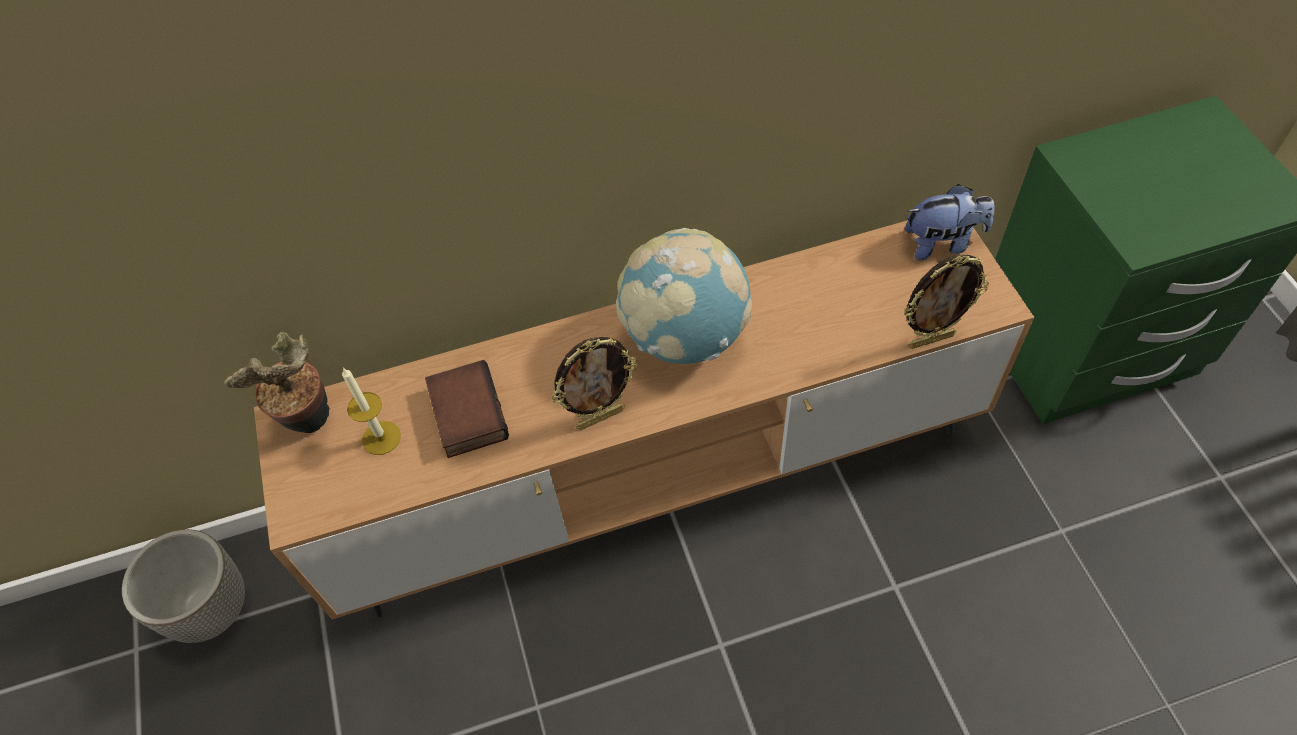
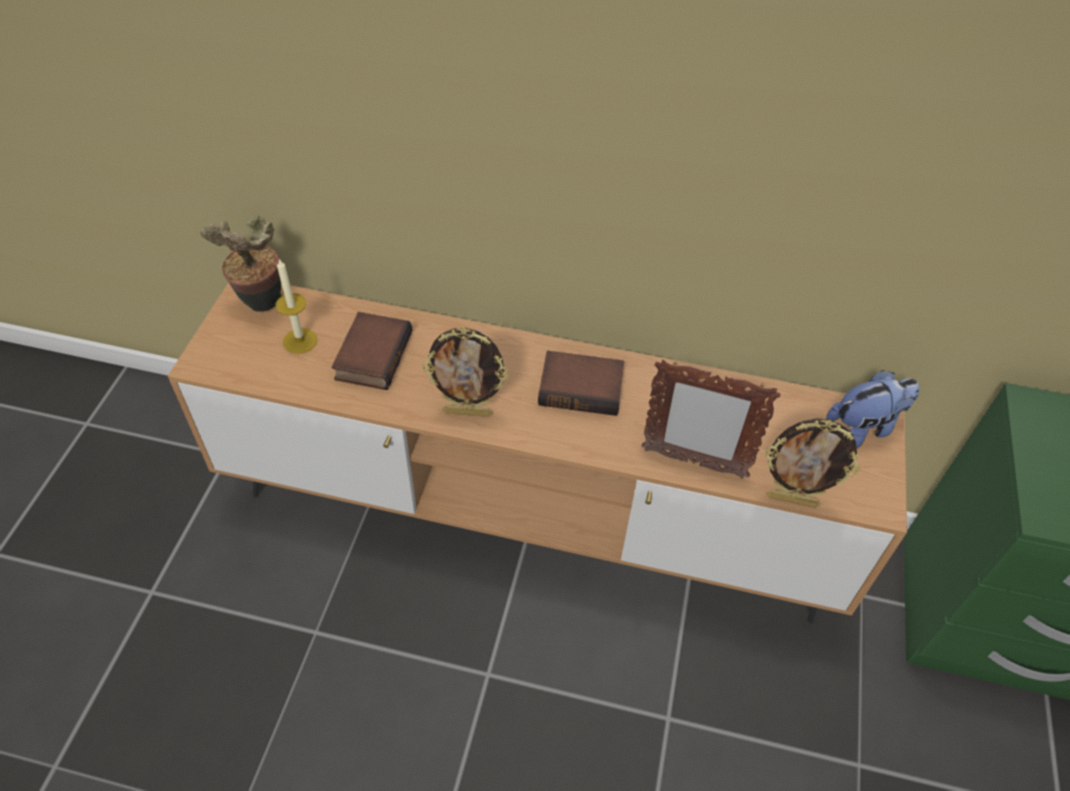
camera: 25 degrees right, 5 degrees down
planter [122,529,245,643] -> none
globe [616,228,752,364] -> book [538,351,624,416]
plush toy [905,184,995,260] -> plush toy turned 45 degrees counterclockwise [826,370,919,448]
none -> picture frame [642,360,781,478]

